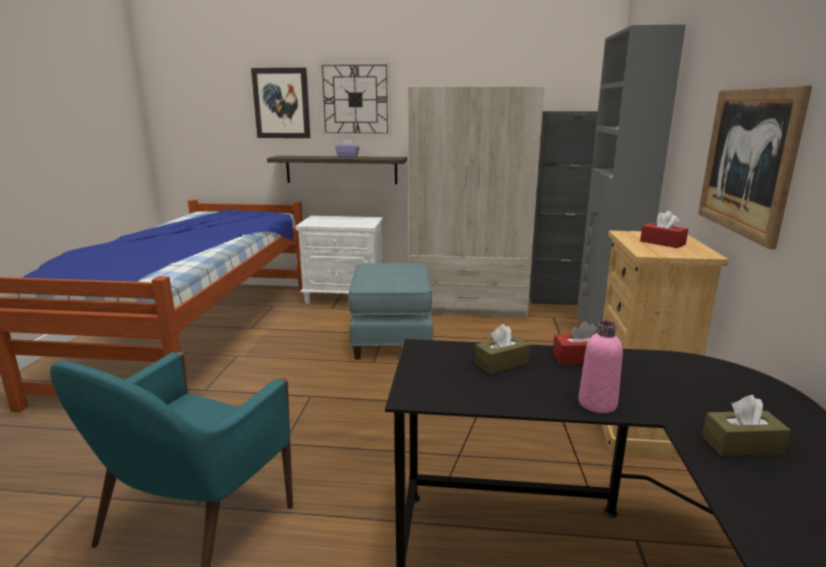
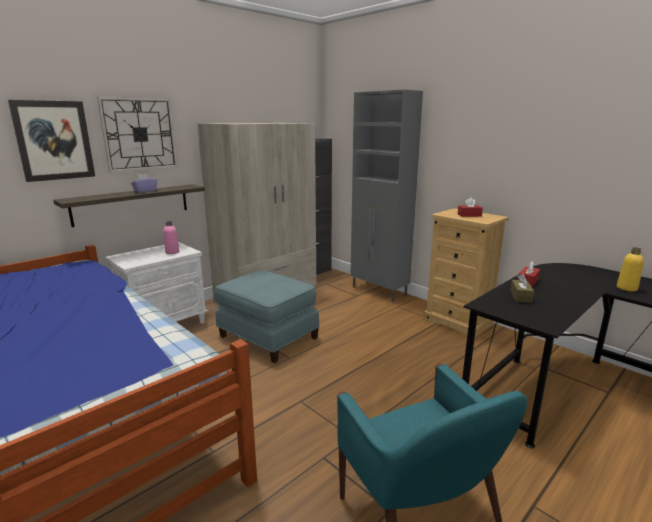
camera: 50 degrees left, 0 degrees up
pink bottle [578,321,623,413] -> pink bottle moved to [163,221,179,254]
picture [698,86,812,249] -> none
brown tissue box [702,395,791,456] -> yellow bottle [617,247,644,291]

